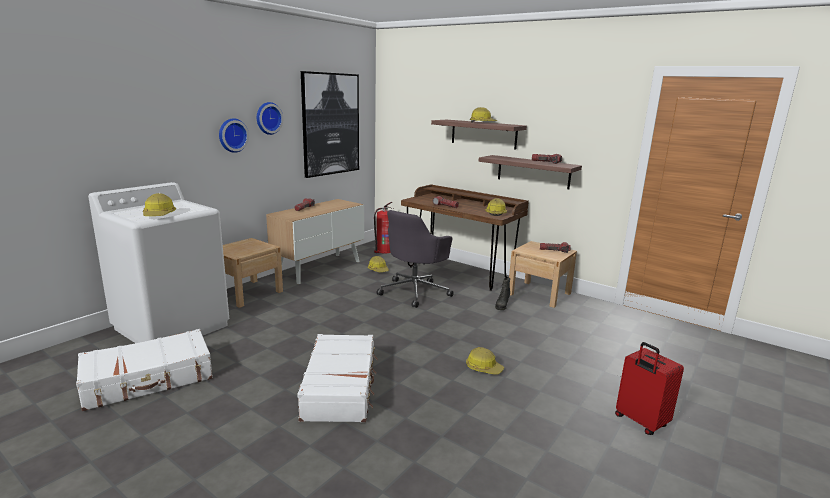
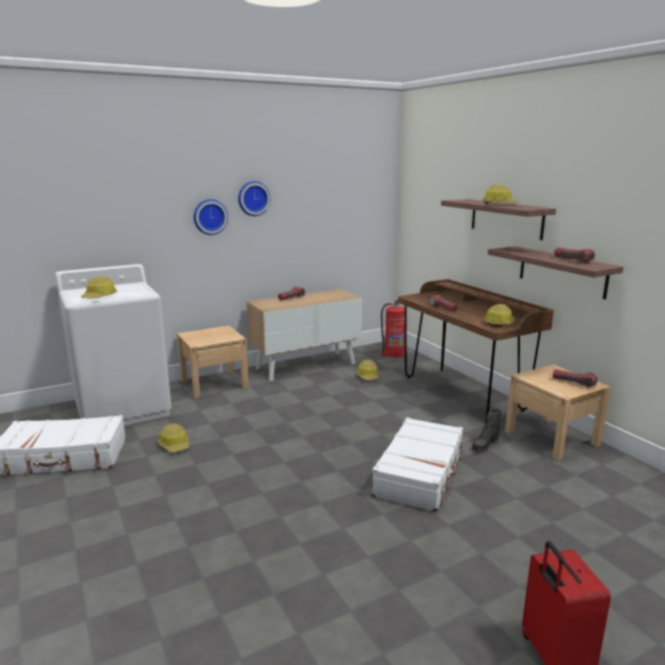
camera: 25 degrees right, 0 degrees up
white suitcase [297,334,377,422] -> white suitcase moved to [372,417,465,512]
picture [301,71,359,178] -> none
grey office chair [377,210,454,308] -> none
hard hat [466,347,504,375] -> hard hat moved to [158,423,189,452]

